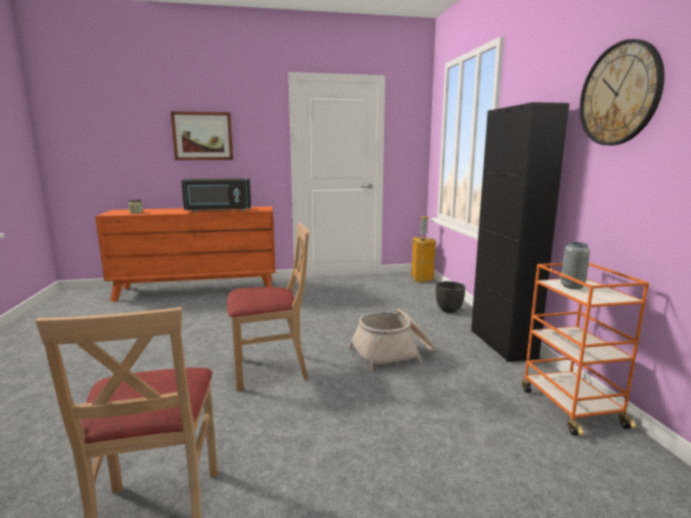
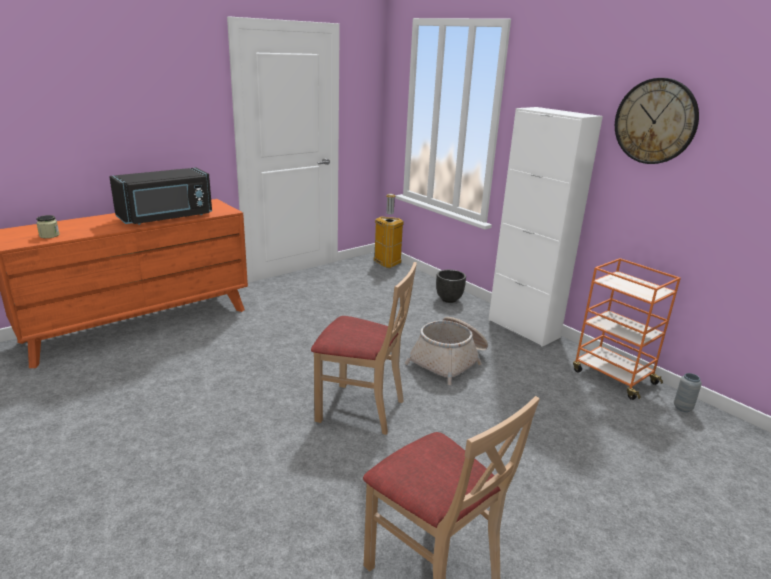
camera: 30 degrees left, 10 degrees up
picture [170,111,233,160] -> none
beige chair [227,223,309,391] -> beige chair turned 60 degrees clockwise [311,262,417,435]
black cabinet [471,102,569,362] -> white cabinet [488,107,603,347]
grey vase [561,242,590,289] -> grey vase moved to [674,373,702,412]

